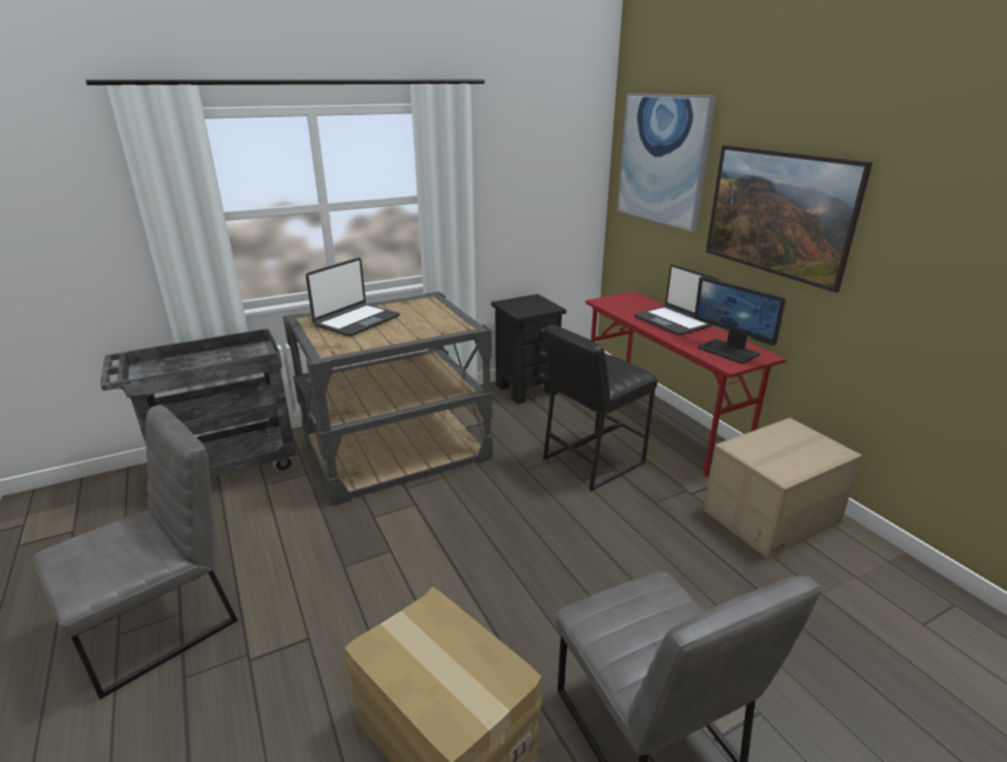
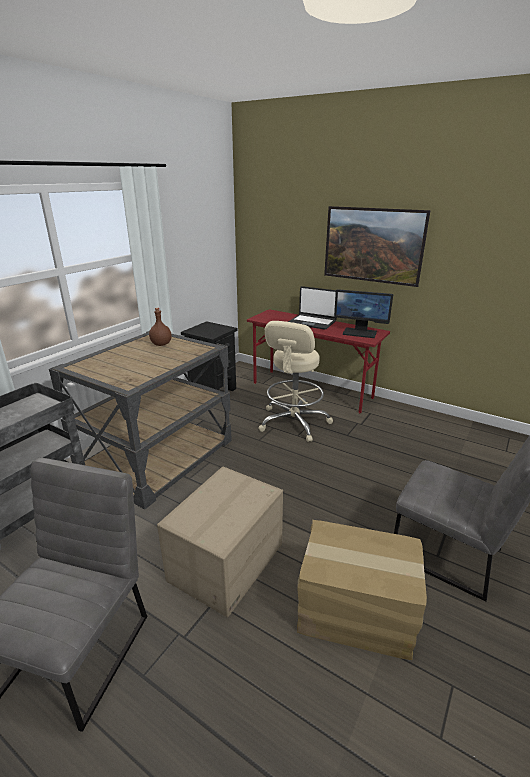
camera: 30 degrees left, 0 degrees up
laptop [306,258,400,336] -> none
black chair [543,325,658,491] -> beige stool [258,321,333,442]
picture [617,93,716,233] -> none
cardboard box [704,418,862,559] -> cardboard box moved to [157,467,283,618]
none -> brown bottle [149,308,172,346]

